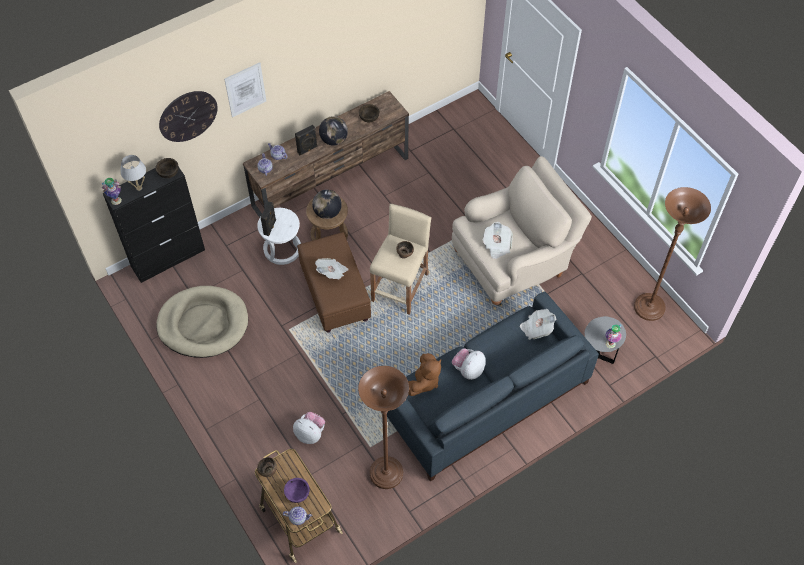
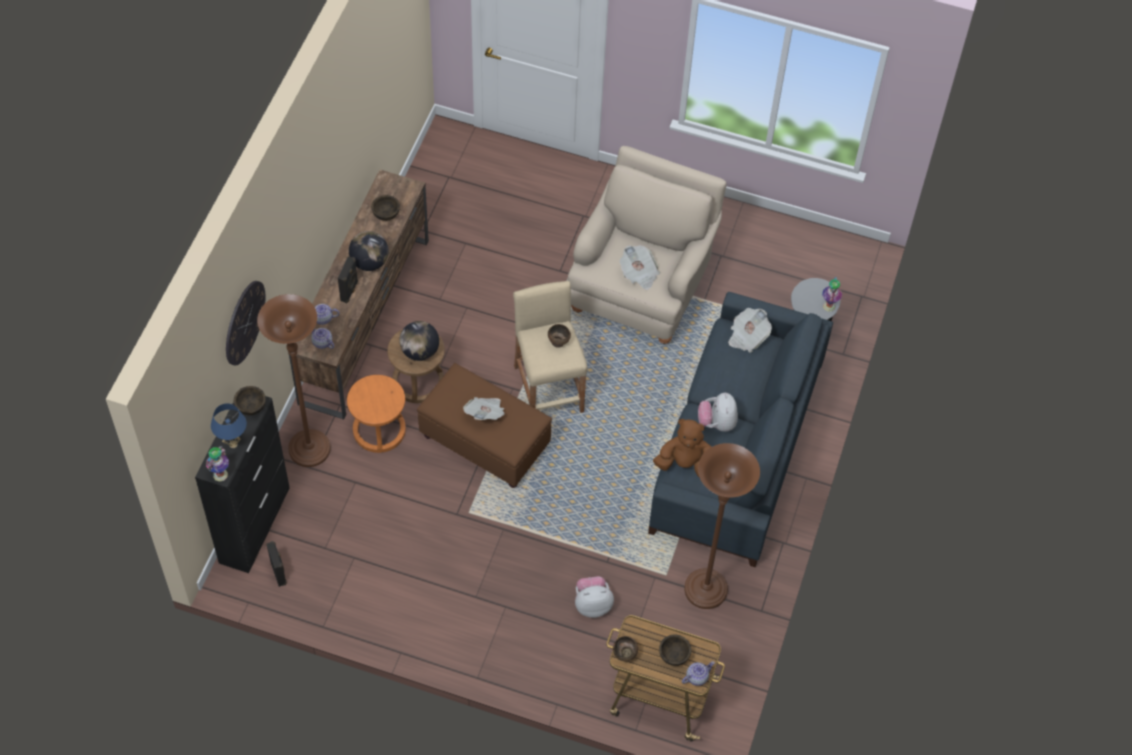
camera: 40 degrees left, 0 degrees up
white table lamp [120,155,146,191] -> blue table lamp [211,403,247,448]
beige dog bed [156,286,248,358] -> none
picture [224,62,266,117] -> none
white stool [257,208,301,265] -> orange stool [347,375,406,453]
black speaker [261,202,276,236] -> black speaker moved to [267,541,287,587]
purple bowl [284,478,310,503] -> brown bowl [659,635,692,666]
brown plush toy [408,353,441,396] -> brown plush toy turned 75 degrees counterclockwise [653,419,712,478]
brown floor lamp [634,187,711,321] -> brown floor lamp moved to [257,294,331,467]

